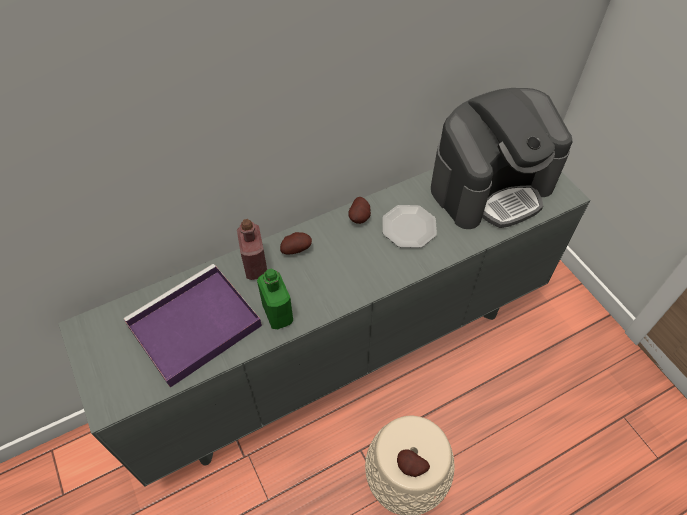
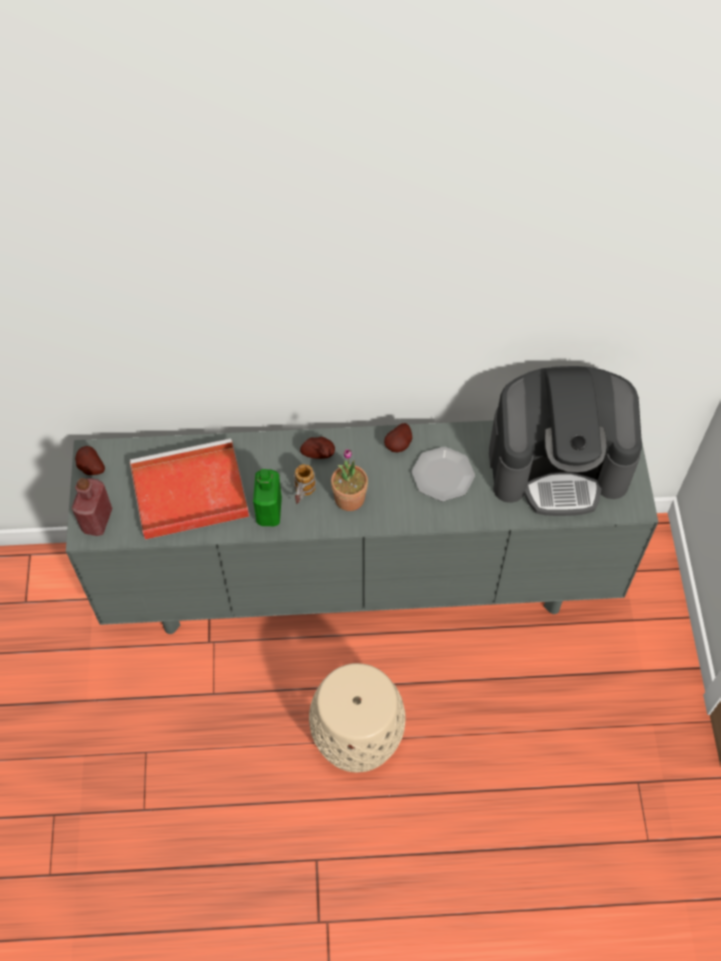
camera: 25 degrees right, 5 degrees up
purple tray [124,264,262,388] -> red tray [130,438,249,540]
red bottle [237,219,267,280] -> red bottle moved to [72,478,113,536]
potato [397,449,430,477] -> potato moved to [75,446,105,475]
none -> mug [294,464,316,504]
none -> potted plant [331,449,368,511]

